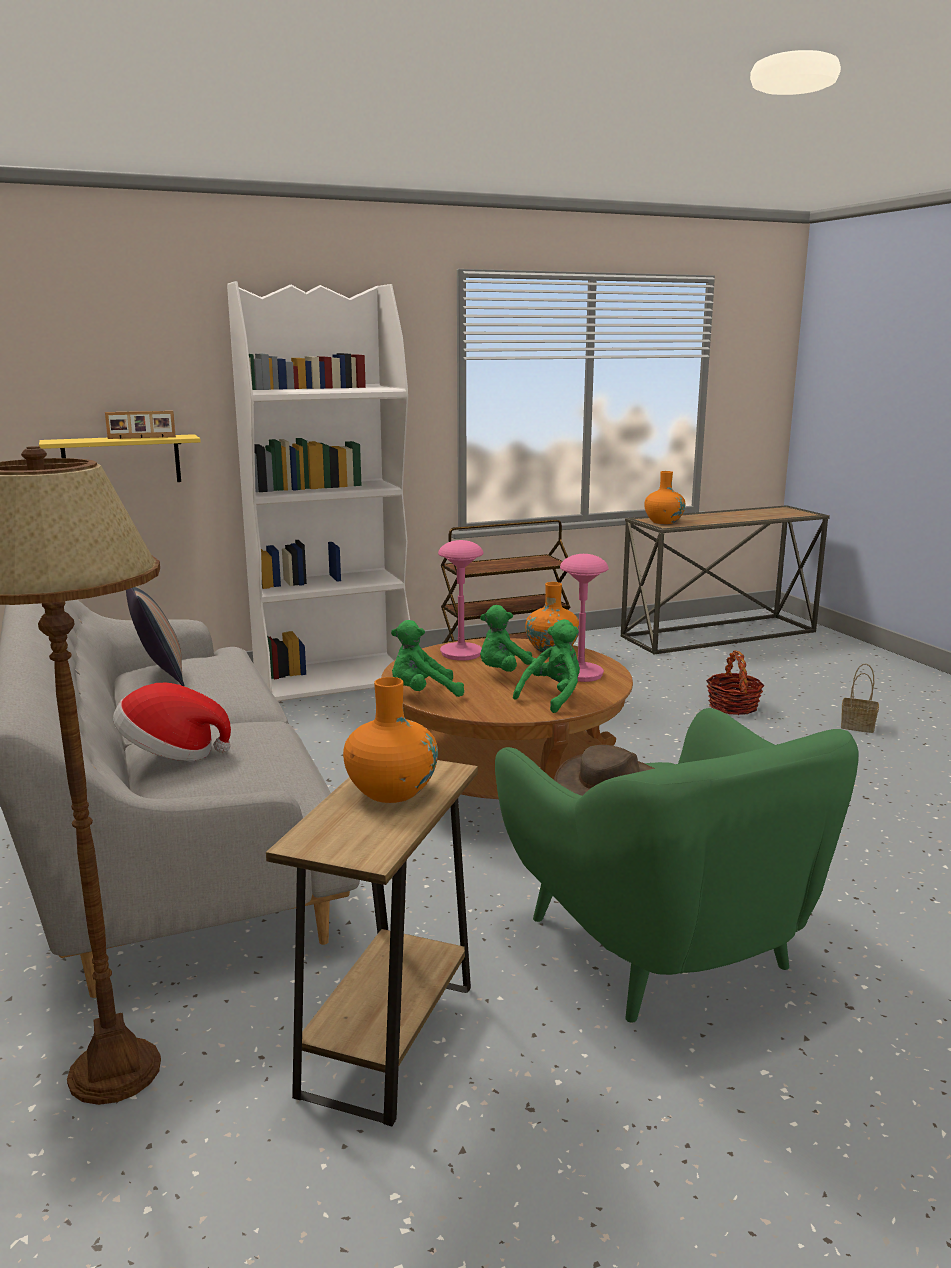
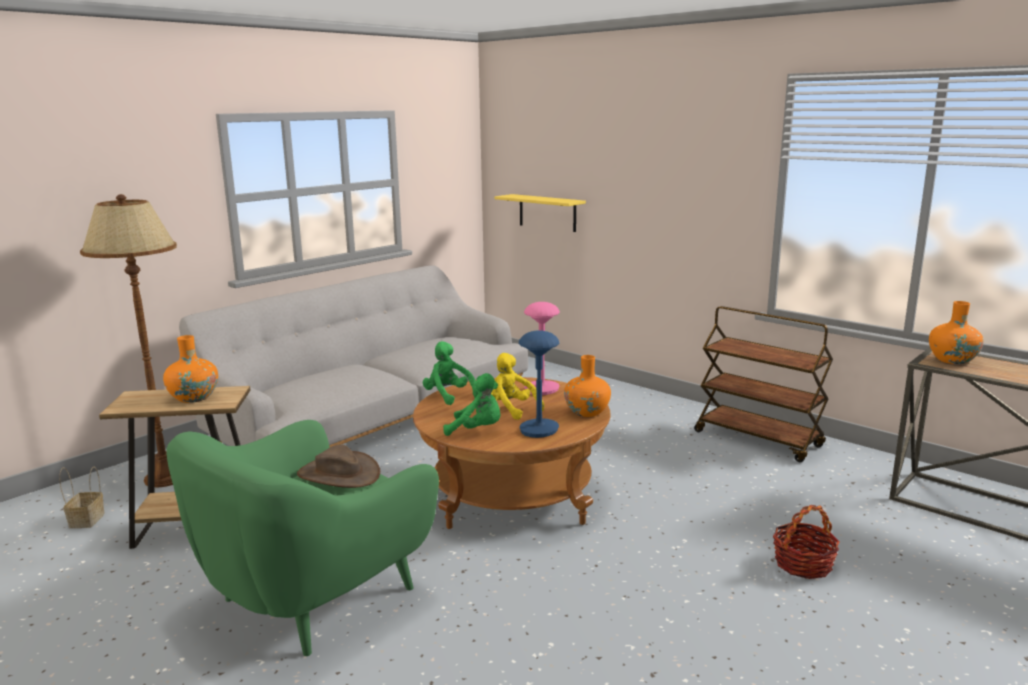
camera: 65 degrees right, 0 degrees up
picture frame [105,411,176,439] -> none
hat [113,683,231,761] -> none
pillow [126,586,185,686] -> none
white bookcase [227,281,410,701] -> none
green plush toy [480,605,546,676] -> yellow plush toy [491,353,544,420]
pink table lamp [560,554,608,682] -> blue table lamp [519,330,559,438]
basket [841,663,879,733] -> basket moved to [59,467,105,528]

